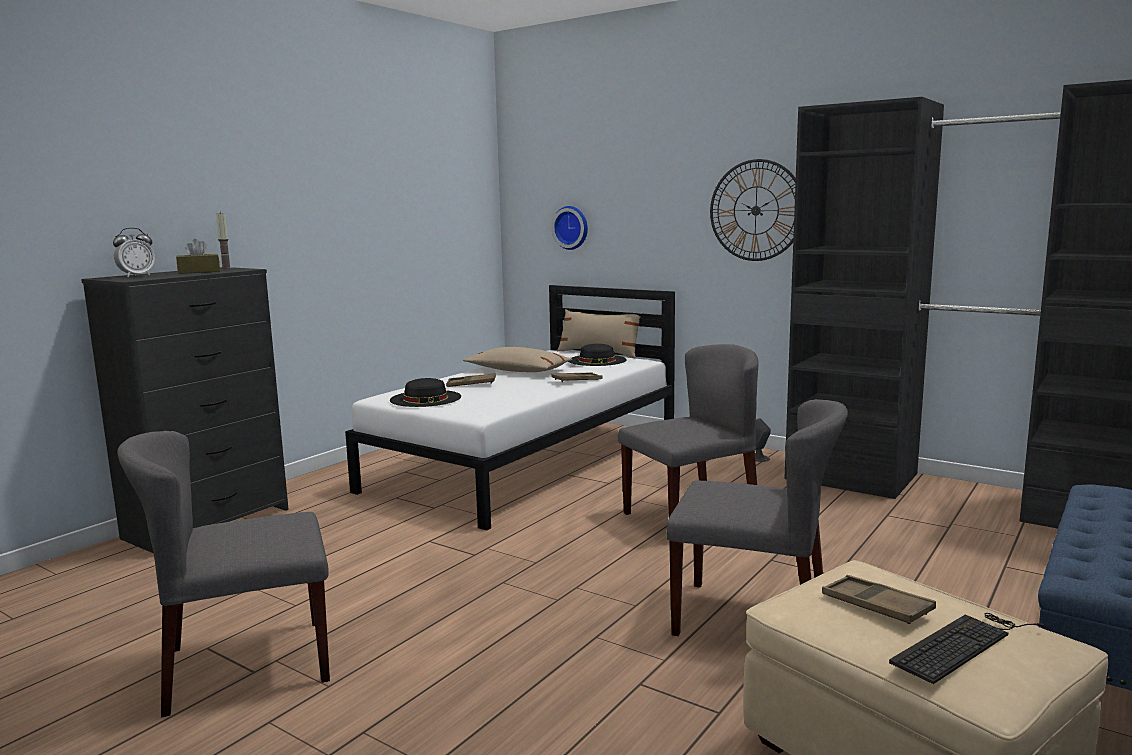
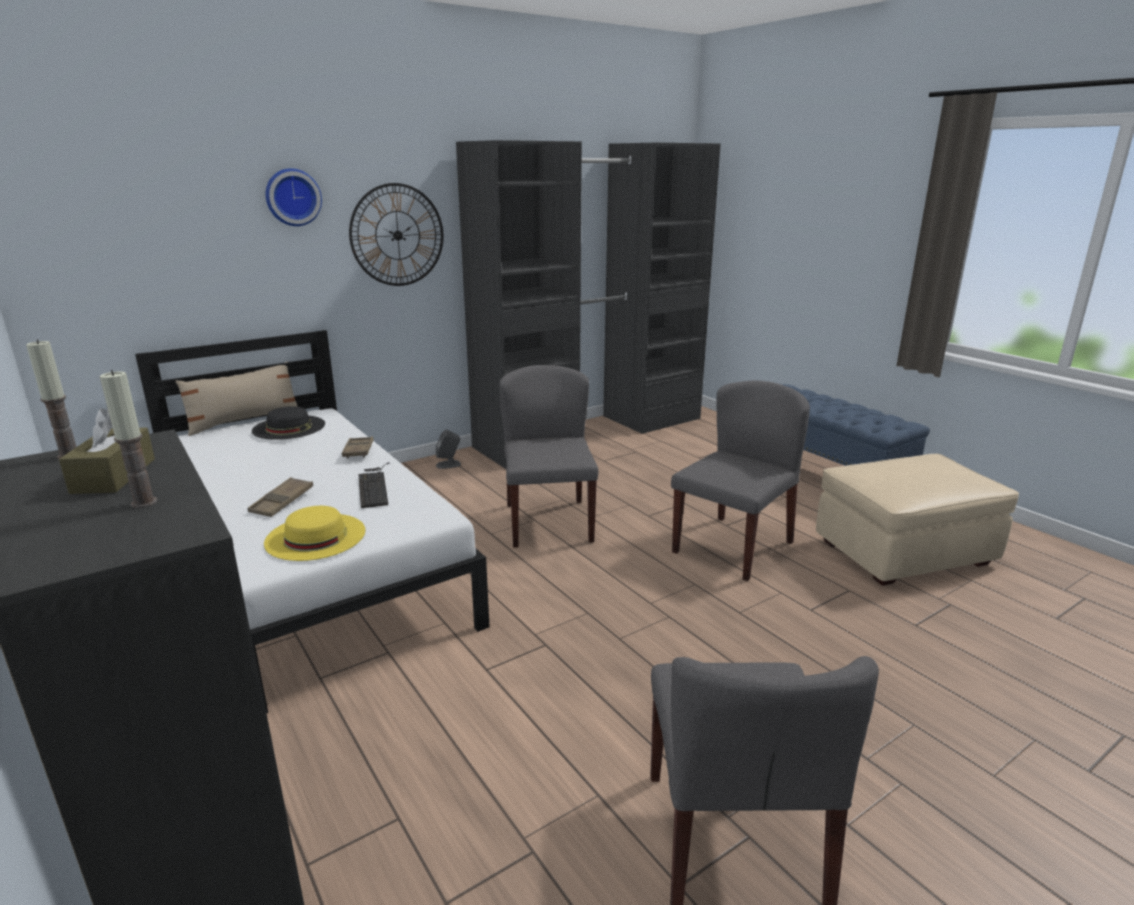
camera: 70 degrees left, 10 degrees up
alarm clock [113,228,155,277] -> none
black hat [390,378,461,407] -> yellow hat [264,506,365,561]
beige pillow [463,347,572,372] -> none
wall clock [551,206,588,250] -> wall clock moved to [266,168,322,226]
brown tray [822,575,936,624] -> none
keyboard [889,613,1044,684] -> keyboard moved to [358,462,390,508]
none -> candle [100,370,157,508]

